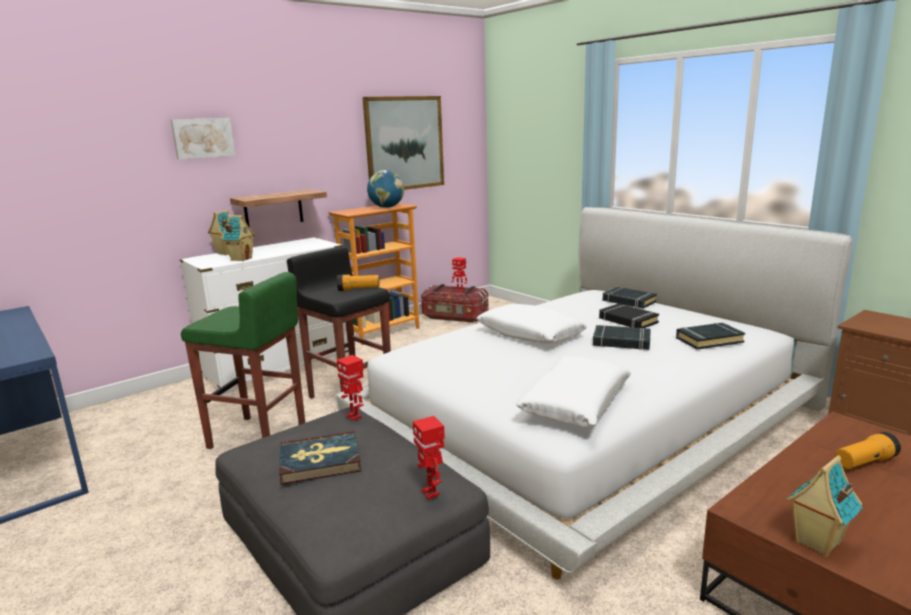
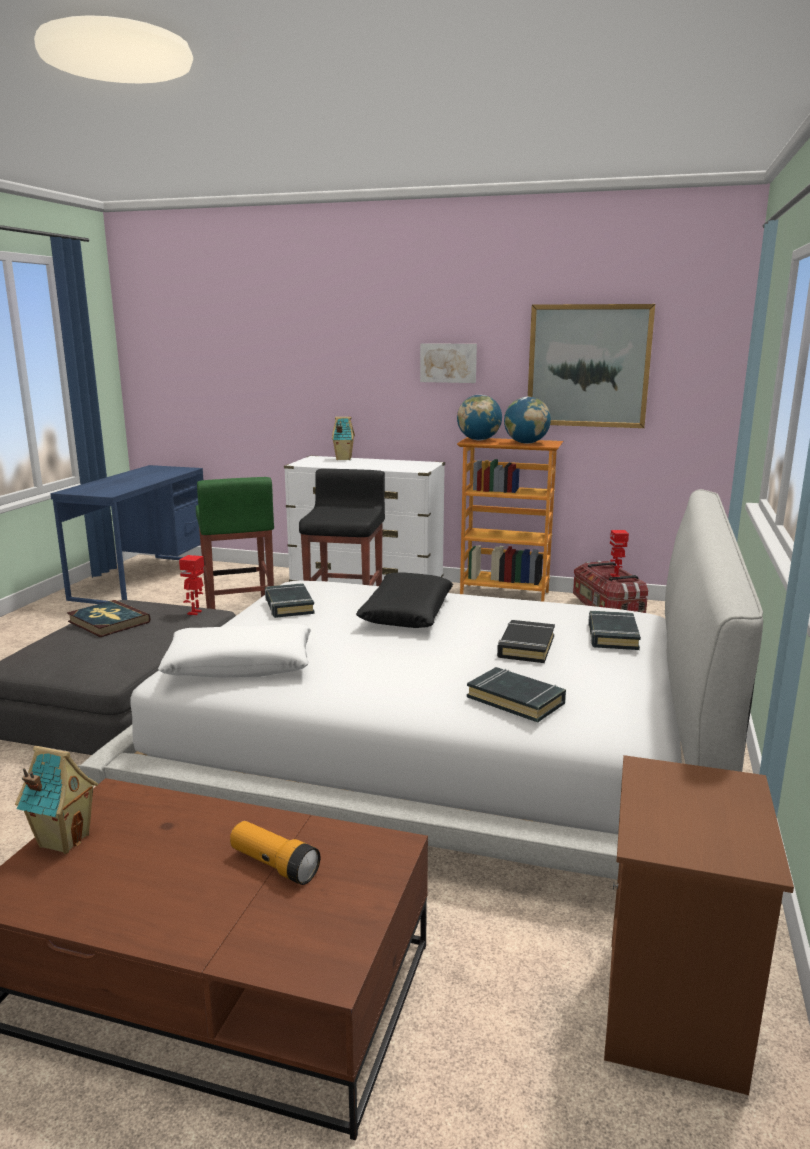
camera: 55 degrees right, 0 degrees up
picture [171,118,235,159] -> picture moved to [420,343,477,383]
toy house [221,215,255,261] -> none
shelf [230,190,327,228] -> none
flashlight [337,275,380,291] -> none
toy robot [413,416,445,499] -> none
white pillow [477,304,587,344] -> black pillow [356,572,453,628]
black book [593,325,651,350] -> black book moved to [265,583,315,618]
none -> globe [457,395,502,440]

